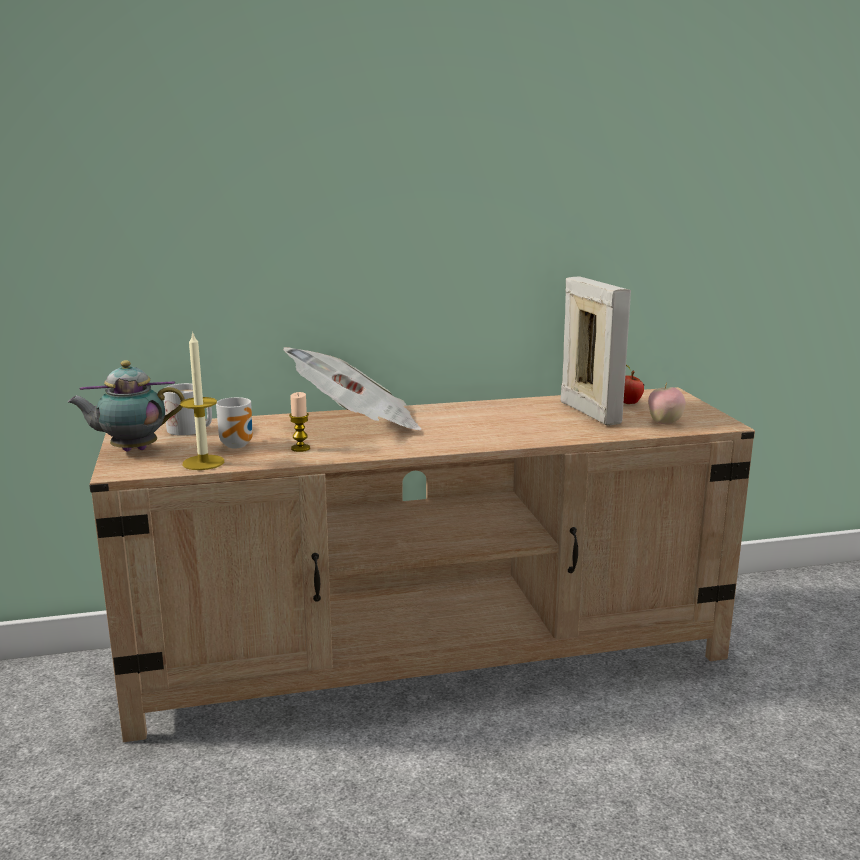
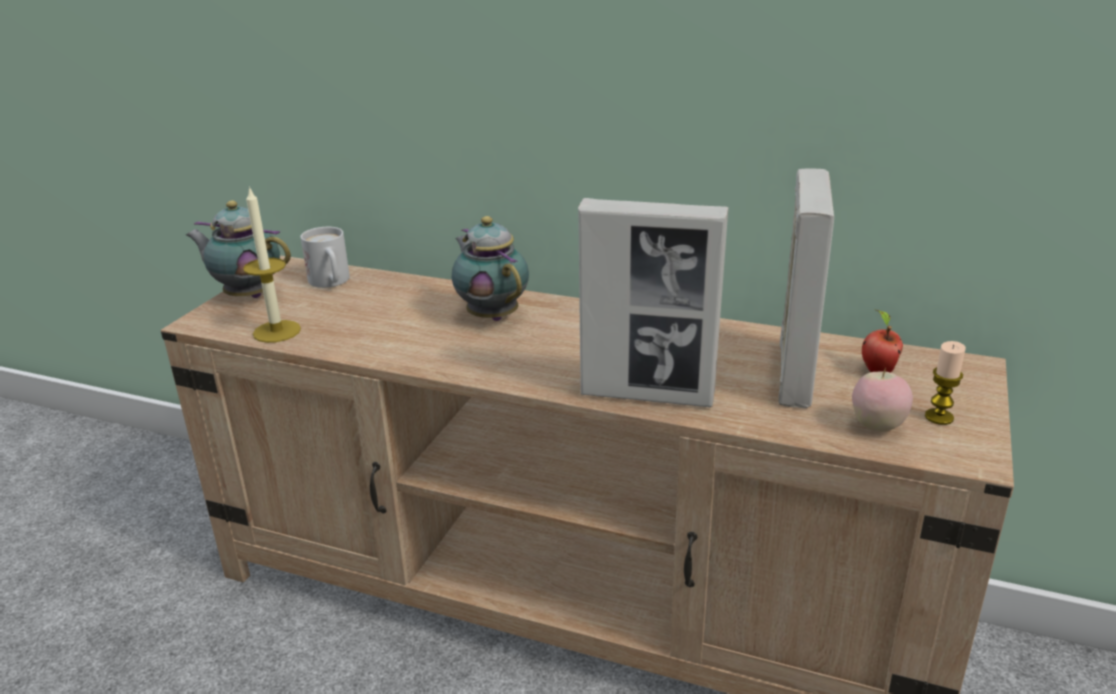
camera: 35 degrees right, 10 degrees up
mug [216,397,253,448] -> none
newspaper [283,347,422,430] -> teapot [452,216,529,321]
candle [289,392,310,452] -> candle moved to [925,341,966,425]
none -> picture frame [578,198,728,407]

